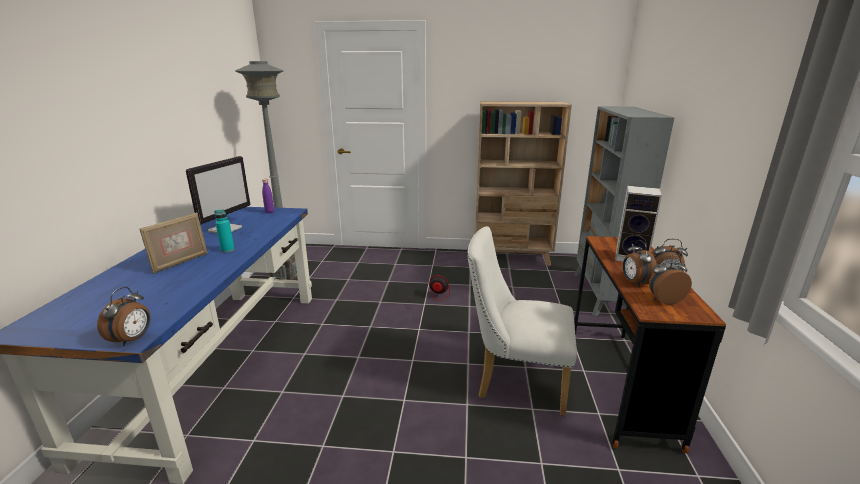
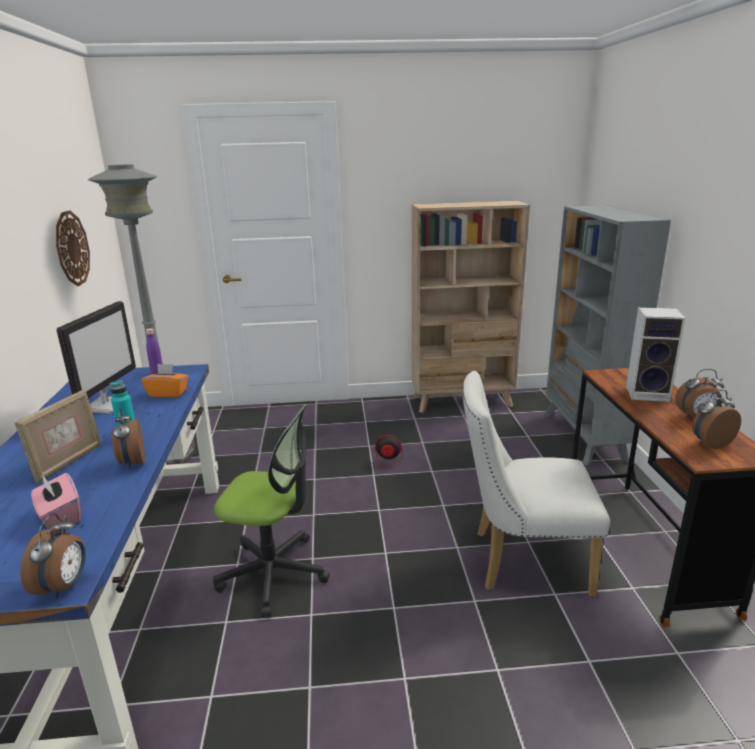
camera: 10 degrees left, 0 degrees up
alarm clock [623,240,657,287] -> alarm clock moved to [112,408,145,469]
none -> pink tissue box [31,473,81,530]
none -> wall clock [56,210,90,286]
none -> orange tissue box [141,364,189,397]
none -> office chair [213,404,330,617]

